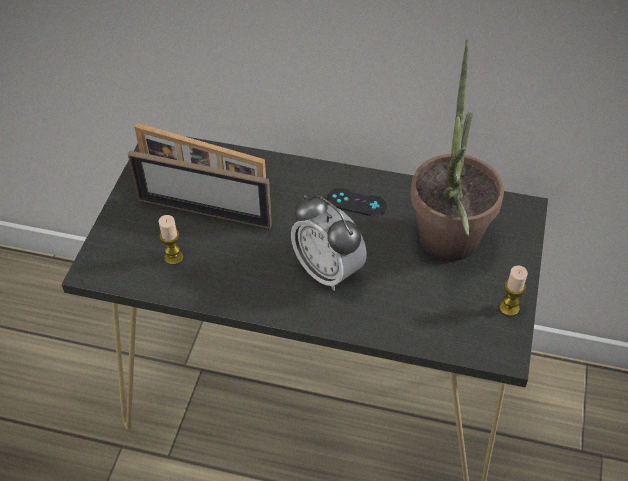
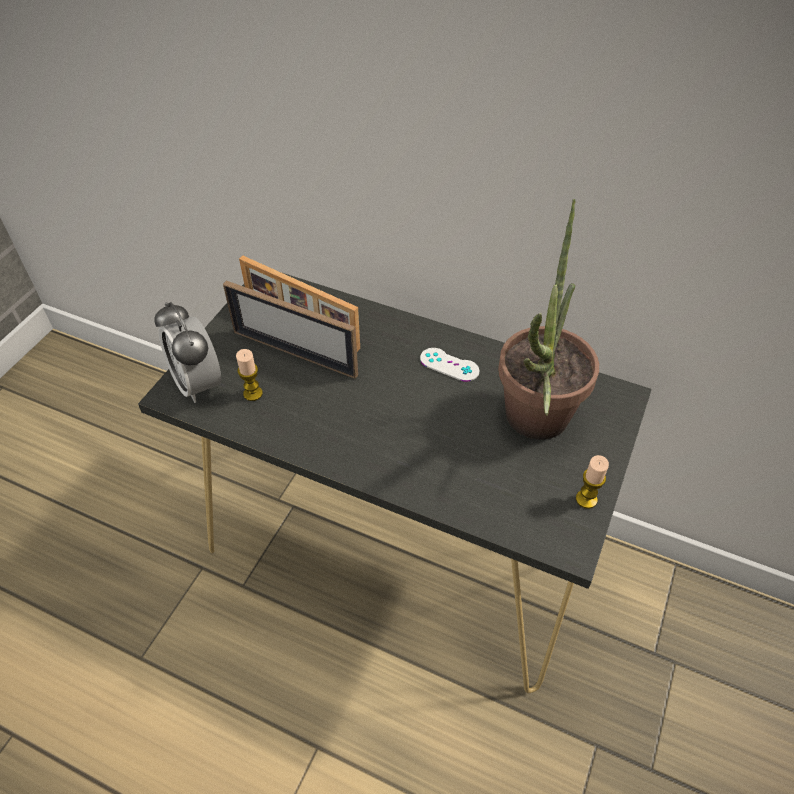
camera: 10 degrees right, 0 degrees up
alarm clock [291,195,366,291] -> alarm clock moved to [154,302,221,403]
black game controller [327,188,387,216] -> white game controller [420,348,479,382]

